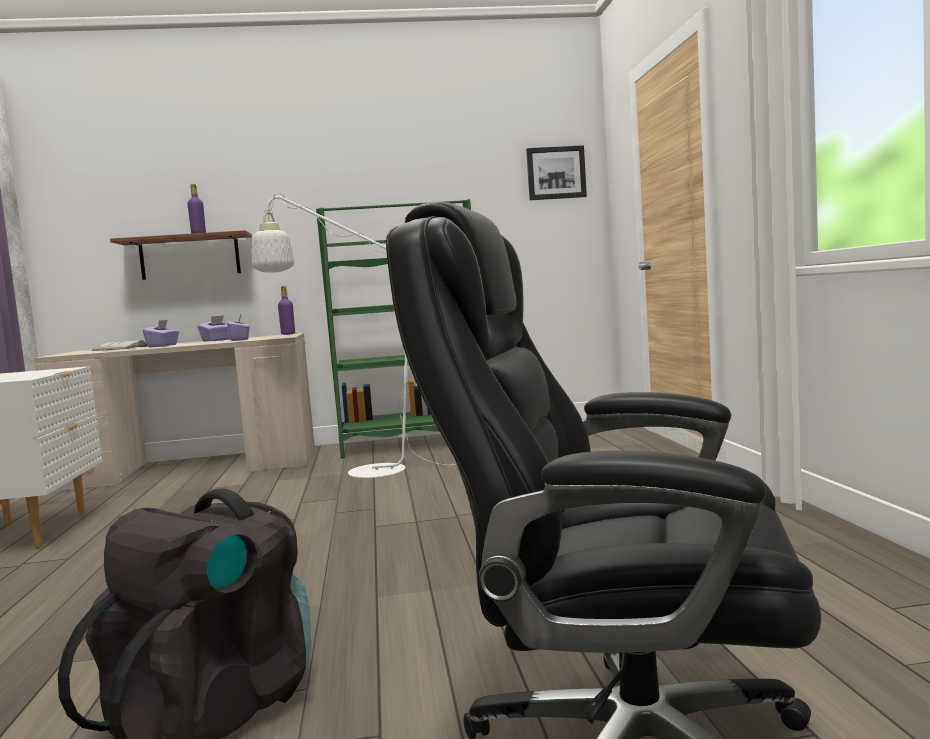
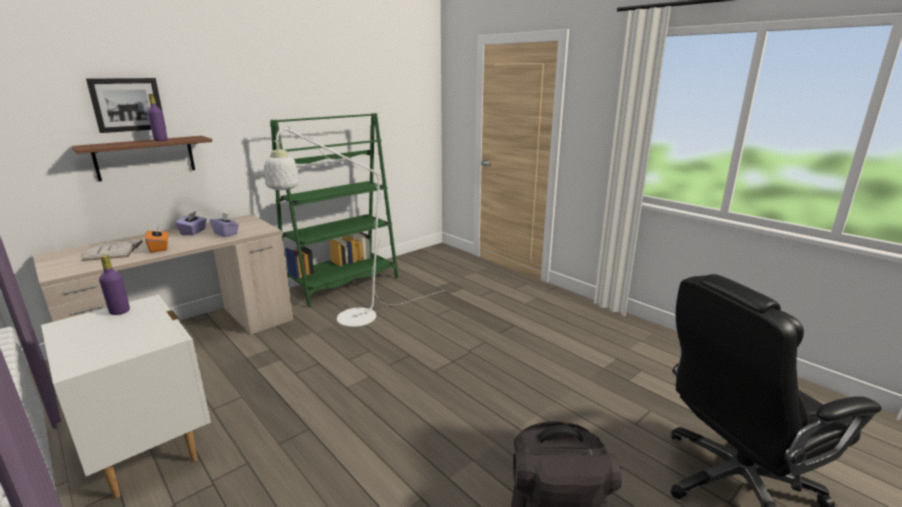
camera: 35 degrees left, 15 degrees up
purple tissue box [143,320,179,347] -> orange tissue box [145,226,168,253]
purple bottle [278,286,295,335] -> purple bottle moved to [99,255,130,315]
picture [526,145,587,200] -> picture moved to [86,78,166,133]

